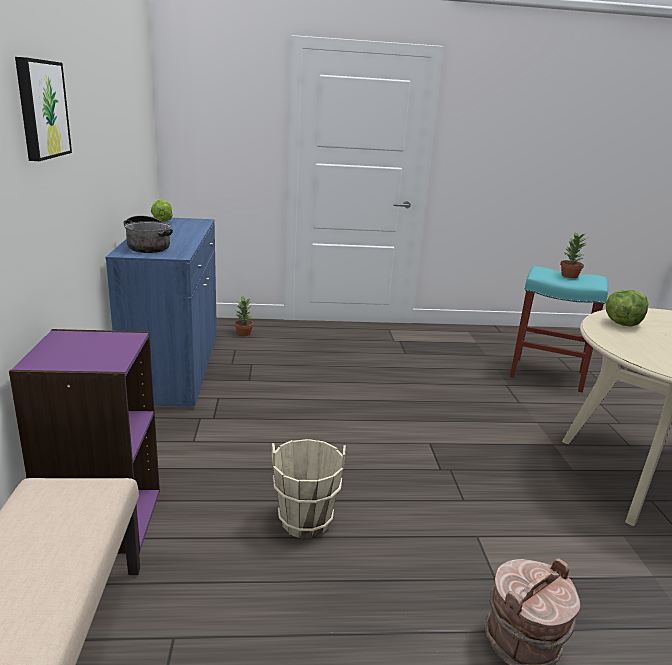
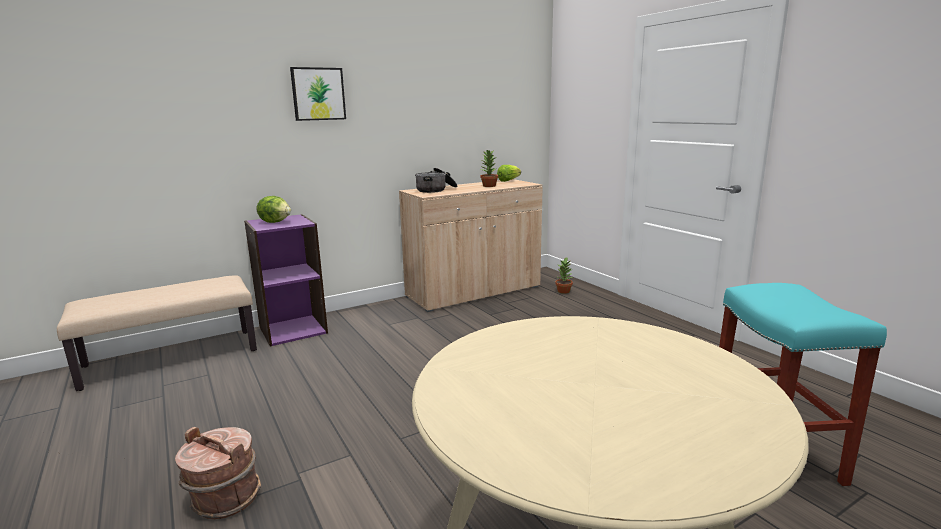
camera: 65 degrees right, 5 degrees down
blue cabinet [105,217,217,409] -> beige cabinet [399,179,543,312]
beige bucket [272,439,346,538] -> none
potted plant [560,232,587,278] -> potted plant moved to [480,150,498,187]
lettuce [606,290,649,327] -> lettuce moved to [257,196,291,223]

